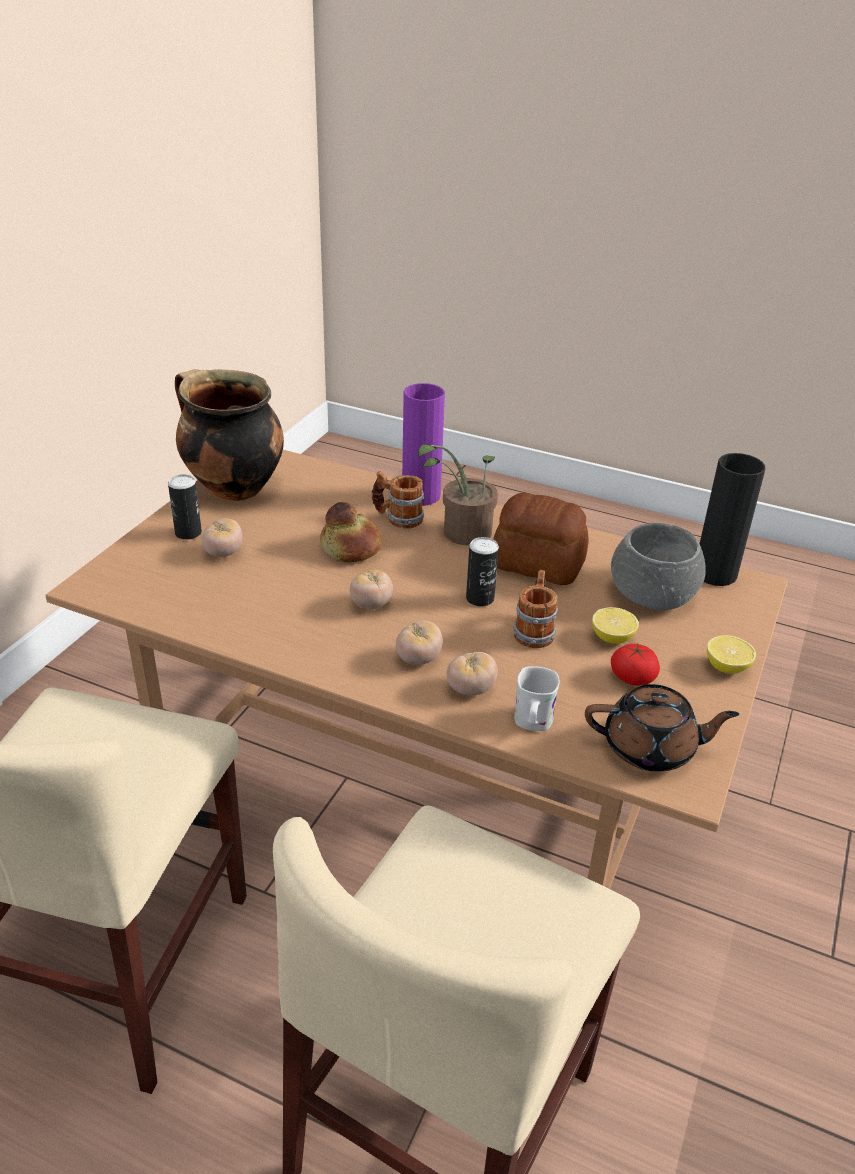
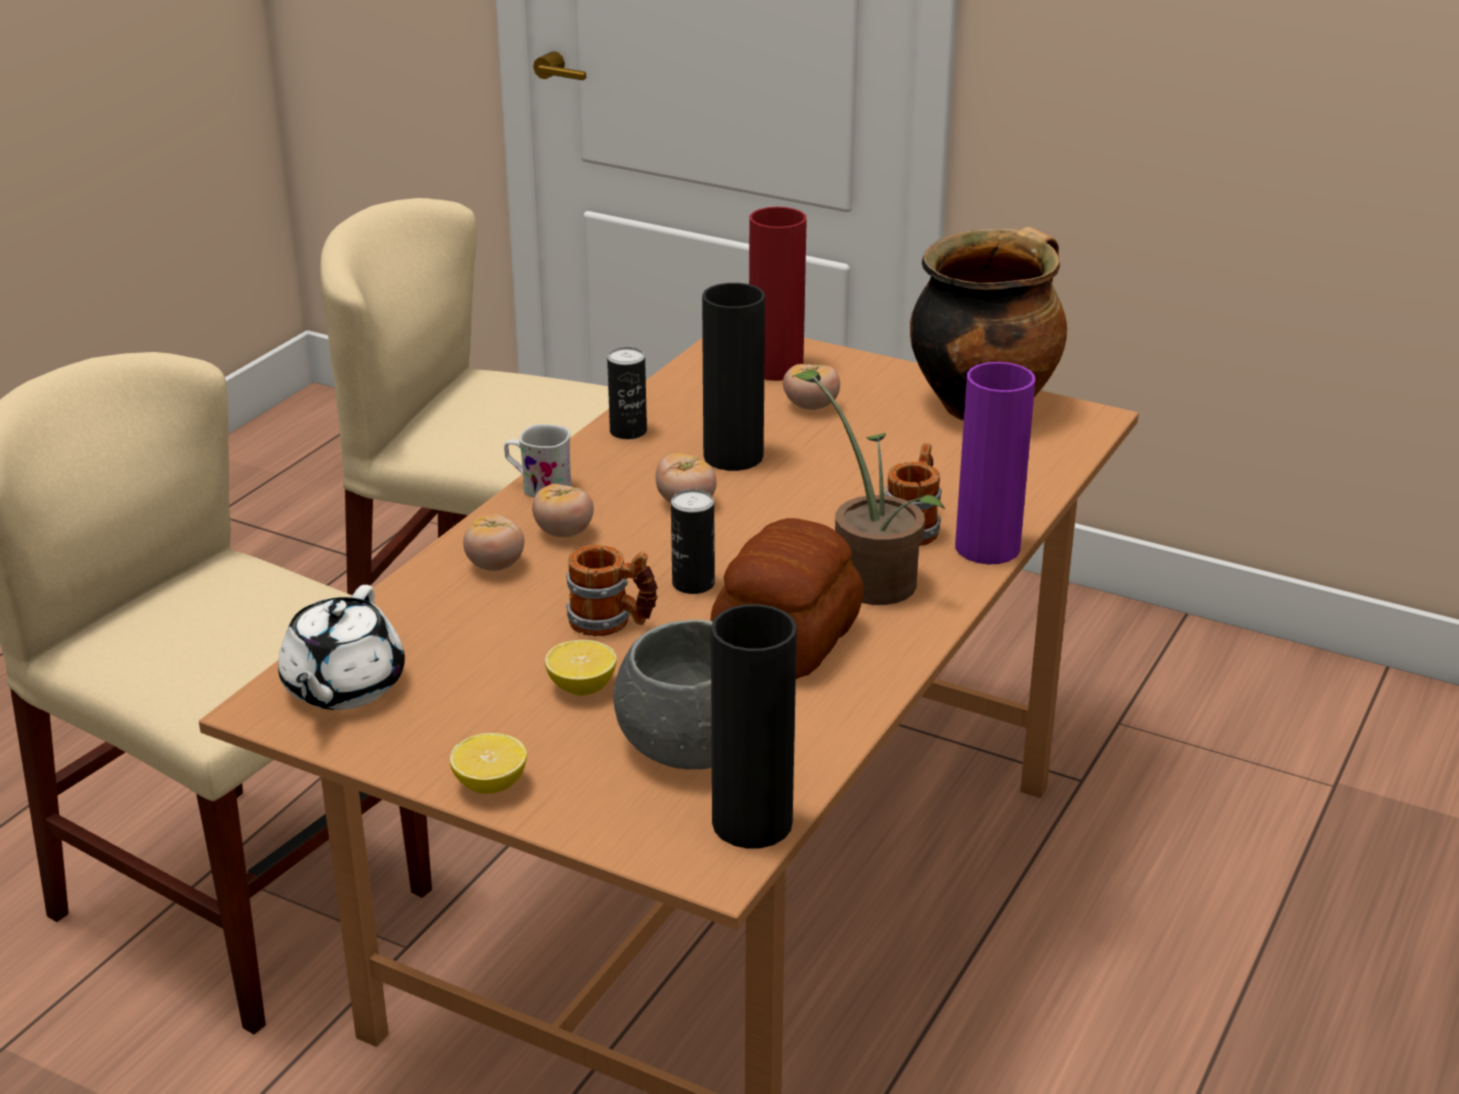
camera: 95 degrees right, 5 degrees down
can [168,474,202,540] -> can moved to [607,347,647,439]
bread [320,502,382,563] -> none
white mug [514,666,560,731] -> white mug moved to [504,424,571,497]
brown teapot [585,684,739,771] -> white teapot [278,585,405,710]
tomato [611,644,660,686] -> none
none -> black vase [702,283,765,471]
none -> red vase [749,207,807,381]

